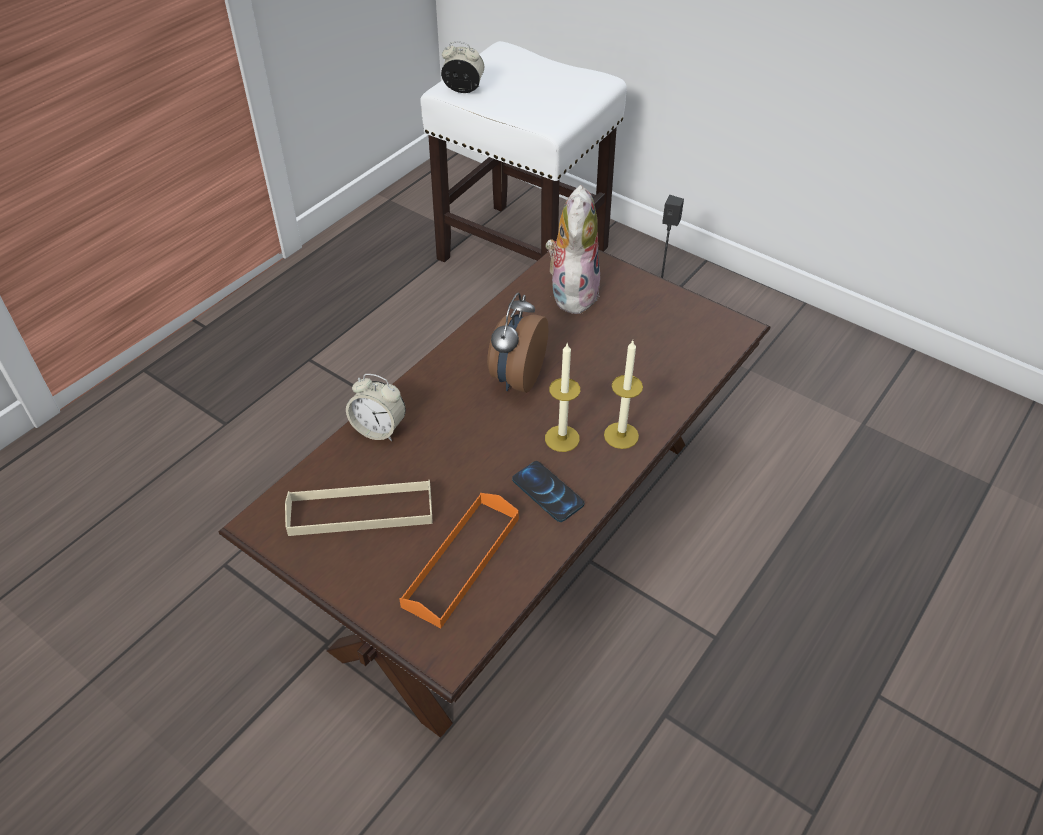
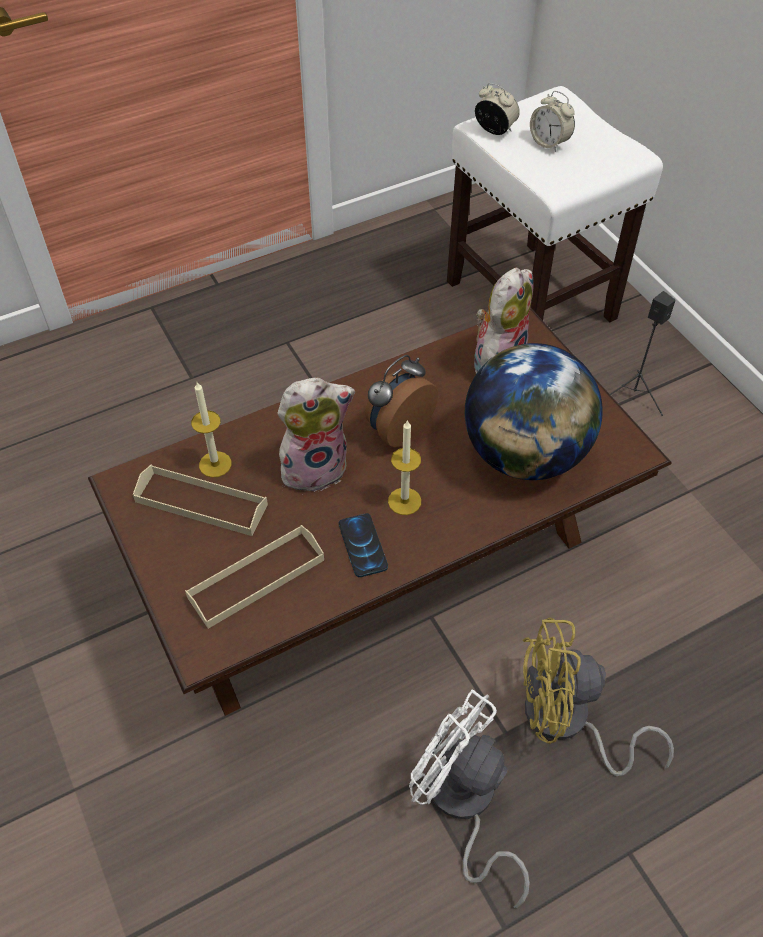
camera: 25 degrees right, 5 degrees up
alarm clock [346,374,406,441] -> alarm clock moved to [530,91,575,152]
orange tray [399,493,519,628] -> beige tray [185,525,324,629]
candle [604,341,643,449] -> candle moved to [191,382,232,478]
none -> plush toy [277,378,355,492]
none -> white fan [409,690,530,908]
none -> globe [465,343,603,480]
none -> yellow fan [523,617,674,776]

